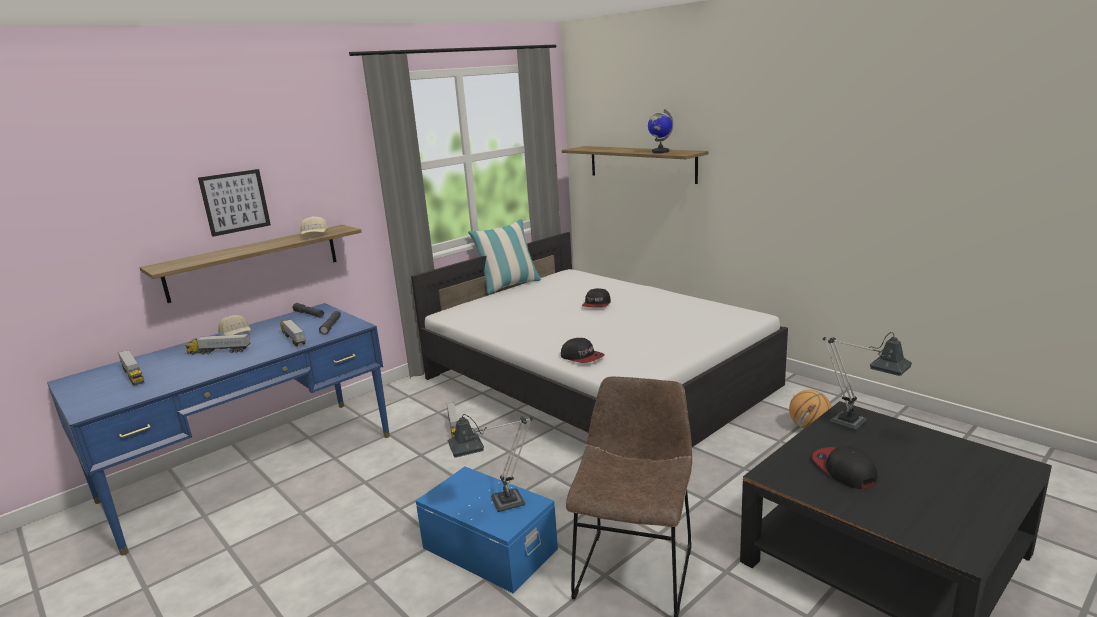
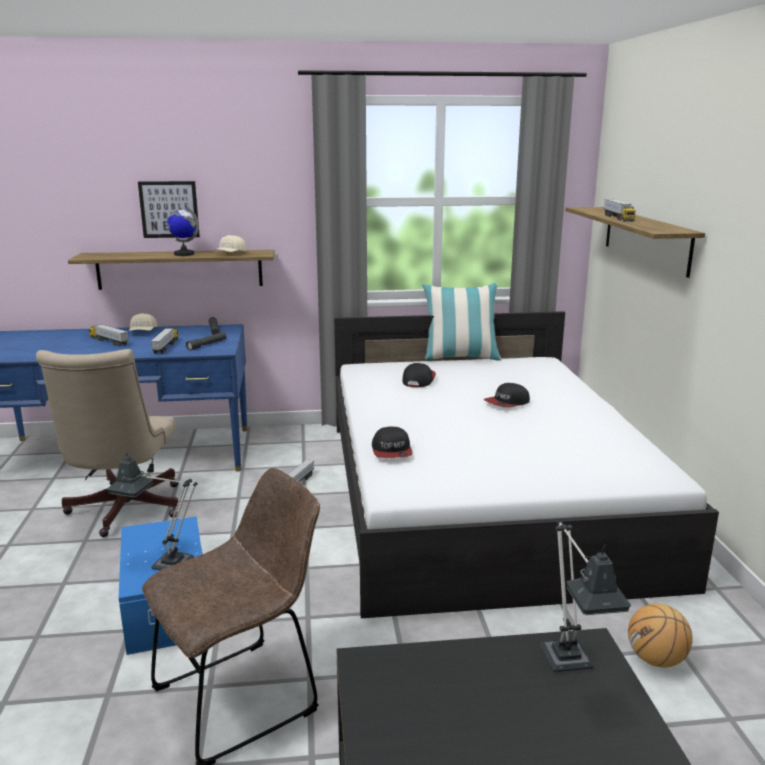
camera: 35 degrees right, 0 degrees up
toy truck [118,350,144,385] -> toy truck moved to [604,199,636,222]
globe [648,109,673,153] -> globe moved to [167,206,199,256]
cap [812,446,878,489] -> cap moved to [403,363,436,387]
none -> beige office chair [36,349,178,537]

